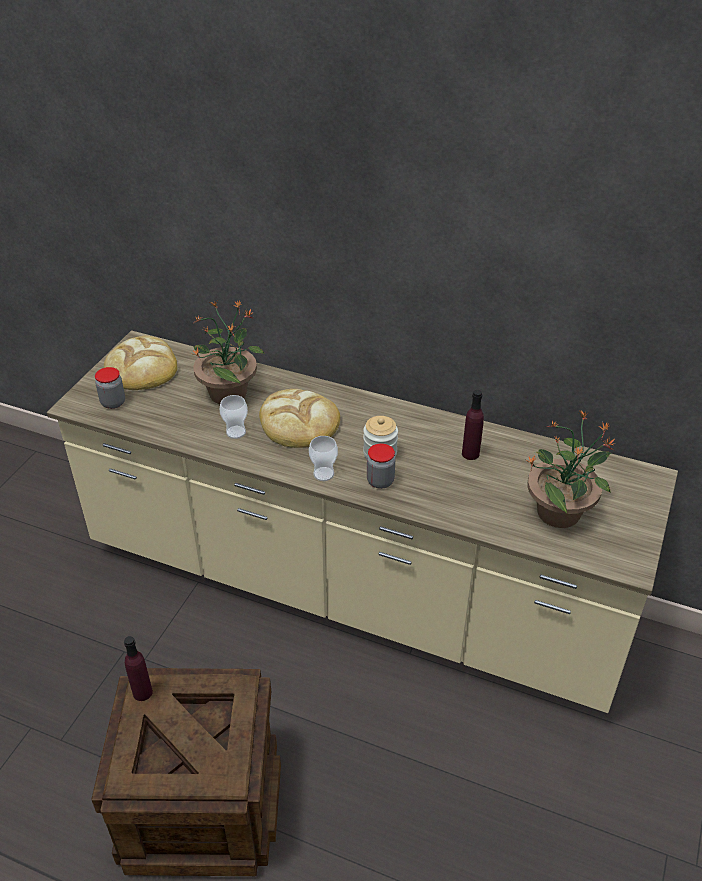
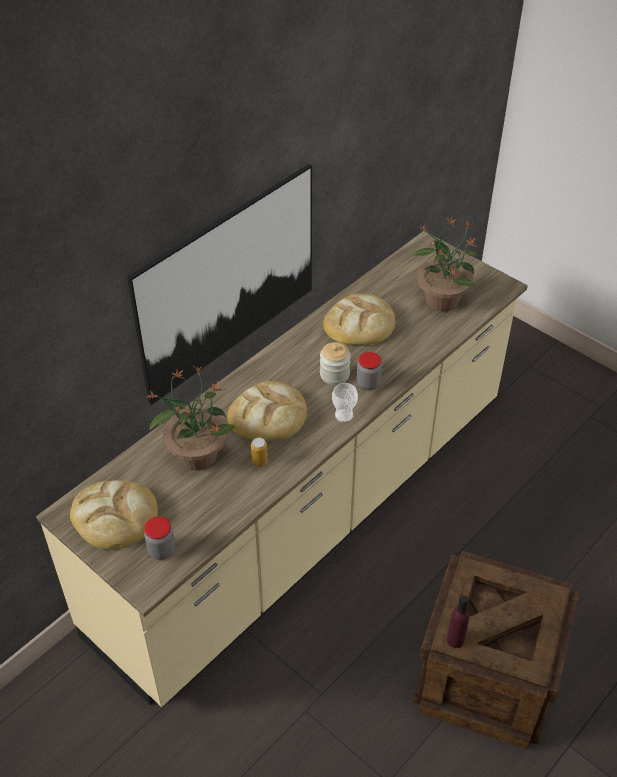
camera: 70 degrees left, 5 degrees up
cup [219,395,248,439] -> can [251,438,268,467]
purple bottle [462,390,484,460] -> bread [323,293,395,345]
none -> picture [127,164,312,405]

